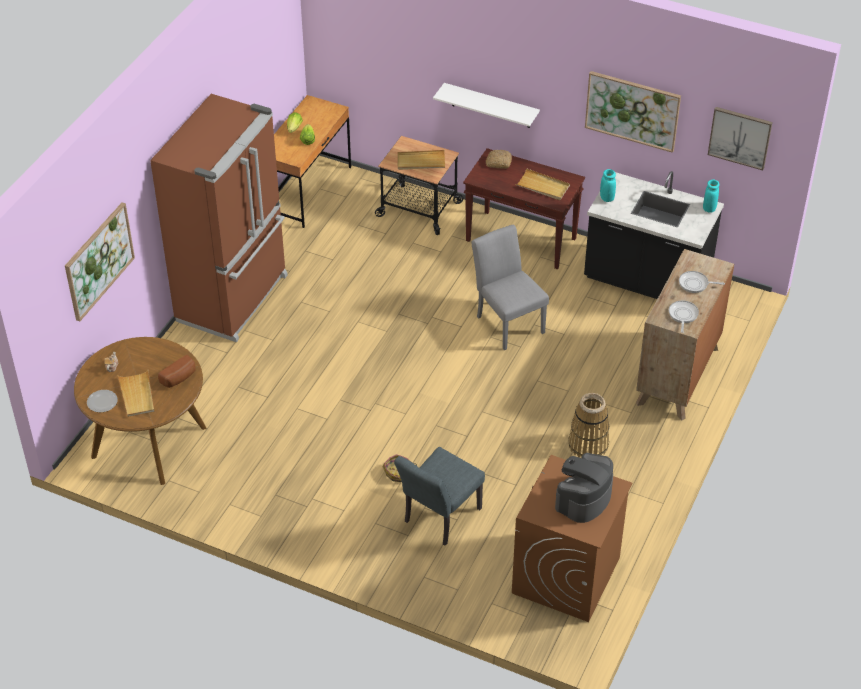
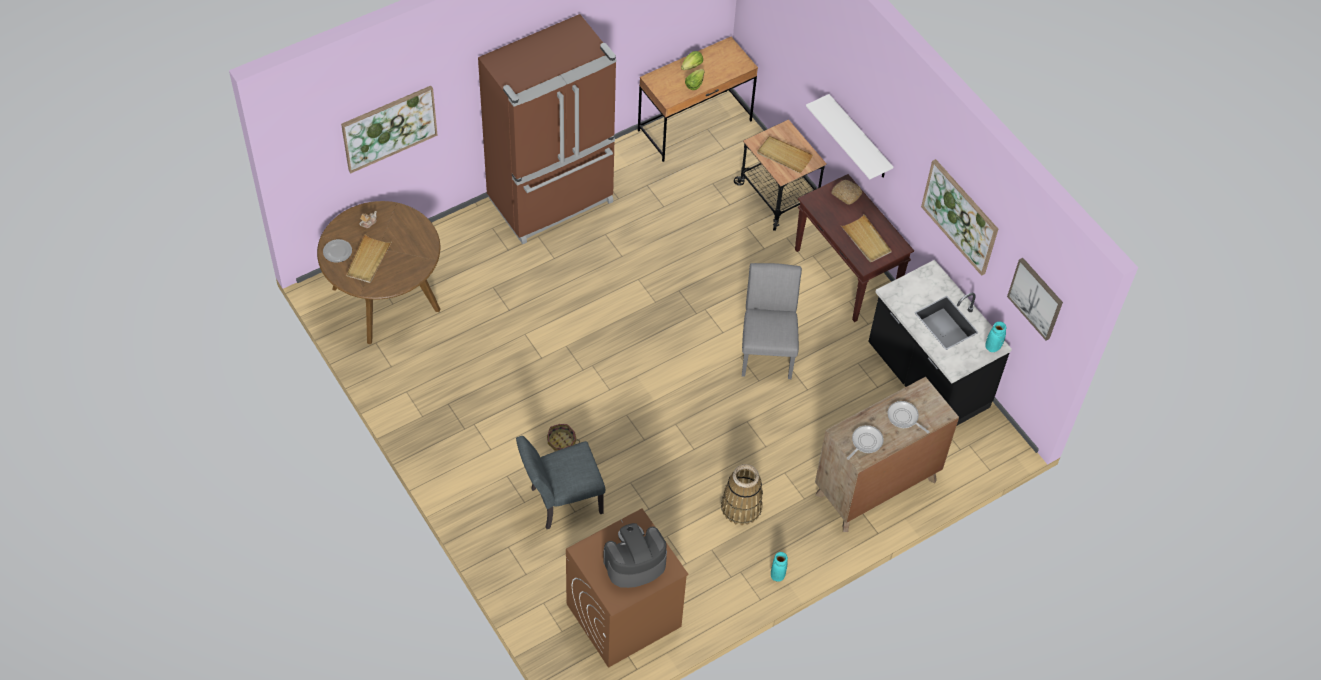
camera: 30 degrees right, 10 degrees up
bread [158,355,196,388] -> none
turquoise vase [600,169,616,202] -> turquoise vase moved to [771,552,788,582]

